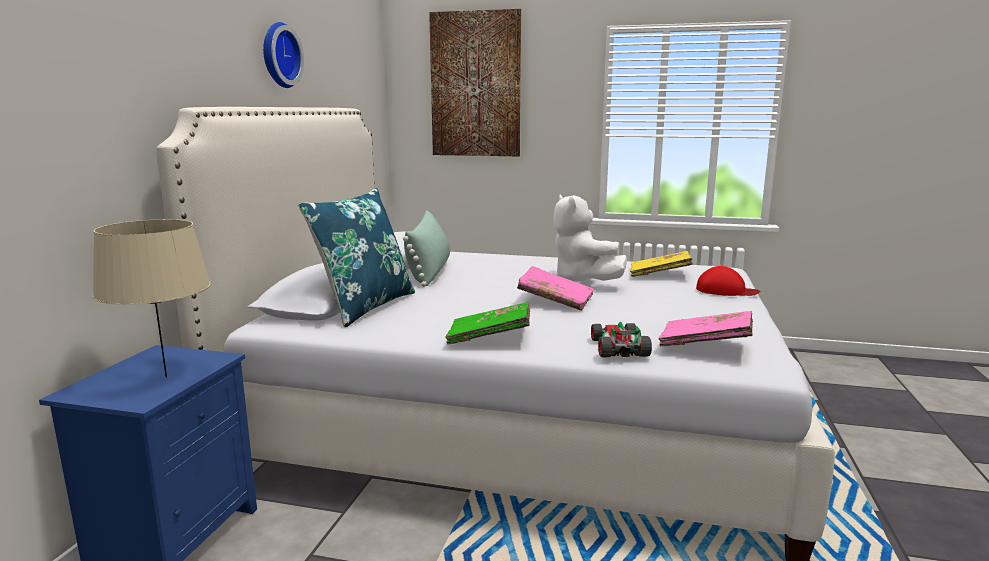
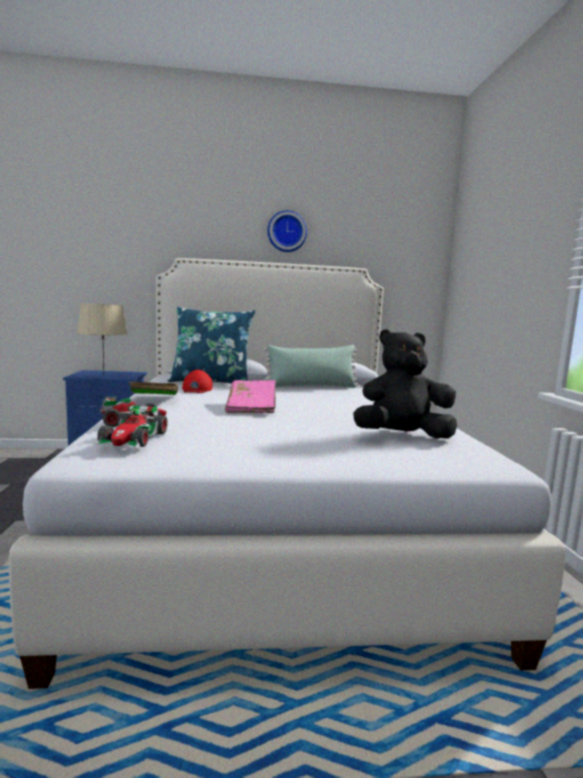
camera: 70 degrees right, 5 degrees down
picture [429,9,521,156] -> none
white plush toy [553,194,627,282] -> none
yellow book [630,251,693,277] -> black plush toy [353,329,457,439]
pink book [659,311,753,346] -> toy car [96,405,168,448]
red cap [696,266,760,296] -> red cap moved to [182,370,213,393]

